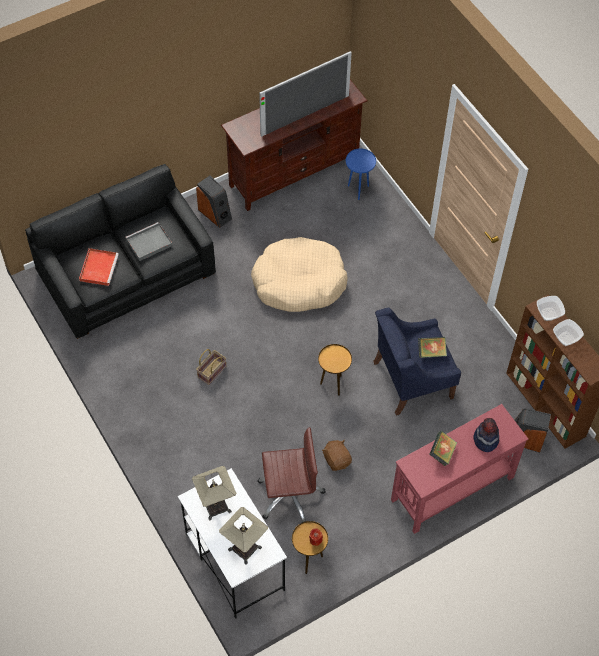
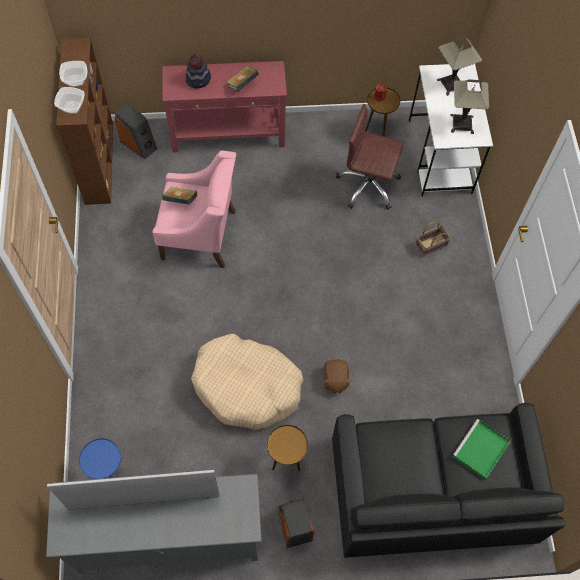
camera: 155 degrees left, 5 degrees up
red tray [79,248,119,286] -> green tray [453,419,511,480]
grey tray [125,222,172,261] -> none
basket [196,349,226,385] -> basket moved to [415,221,451,257]
brown tv stand [221,80,368,211] -> grey tv stand [46,474,262,574]
brown side table [318,344,352,396] -> brown side table moved to [267,425,308,471]
brown plush toy [322,440,352,471] -> brown plush toy moved to [323,359,352,394]
blue armchair [373,308,461,416] -> pink armchair [152,150,236,268]

